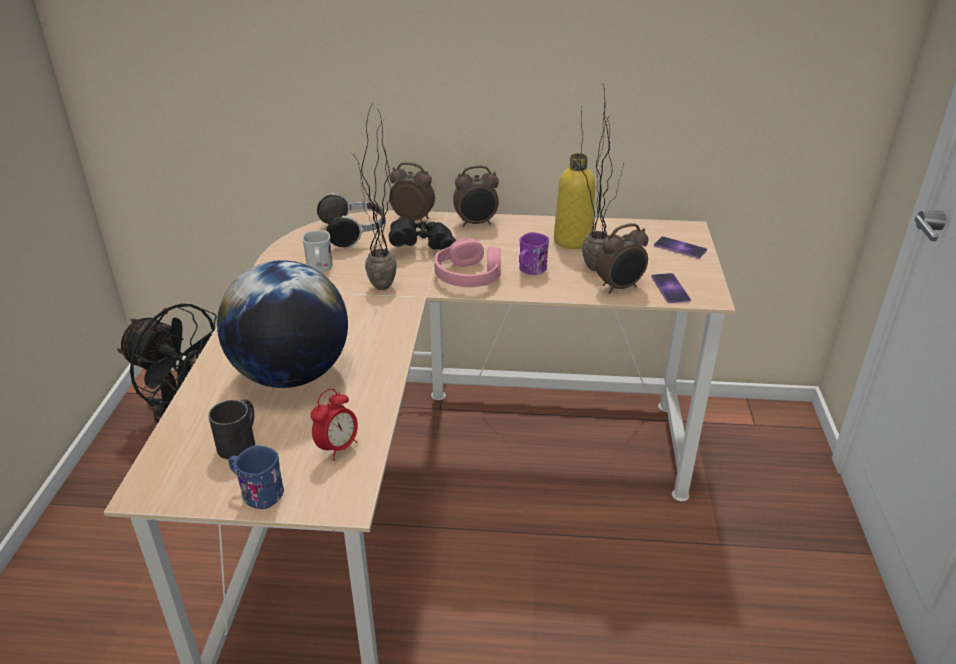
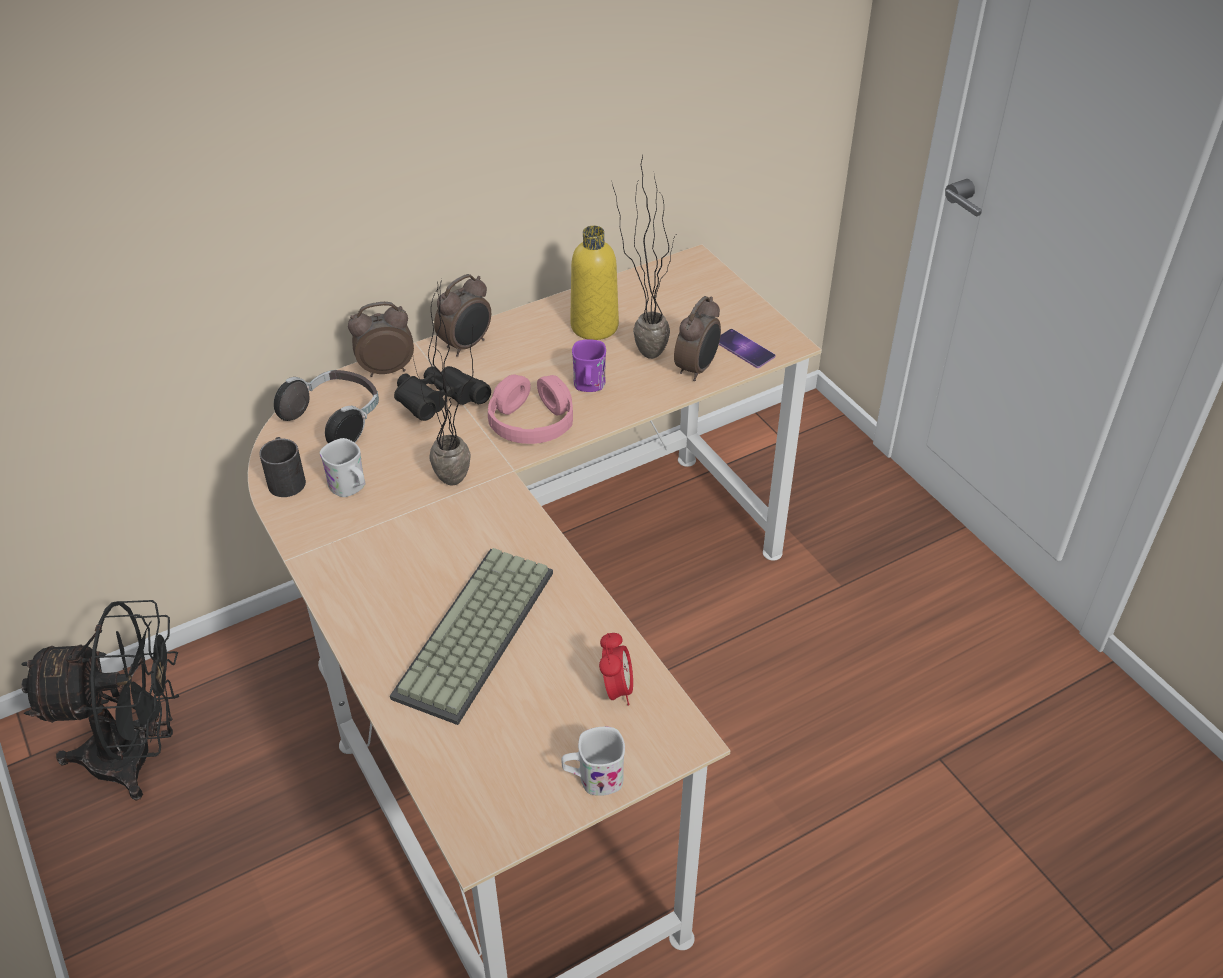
camera: 35 degrees left, 10 degrees up
black mug [208,399,255,460] -> black mug moved to [259,437,306,497]
globe [217,260,348,388] -> keyboard [390,548,553,725]
blue mug [229,445,284,509] -> white mug [561,727,625,796]
phone [654,236,707,259] -> none

